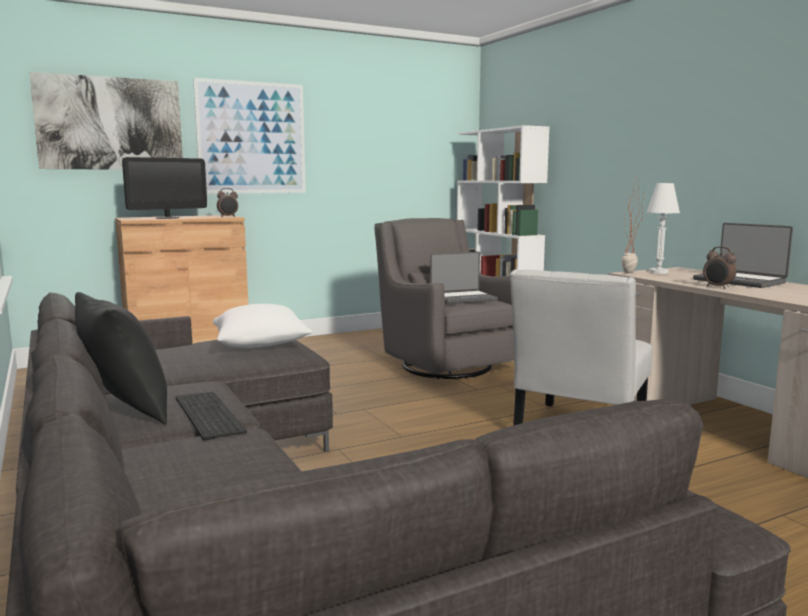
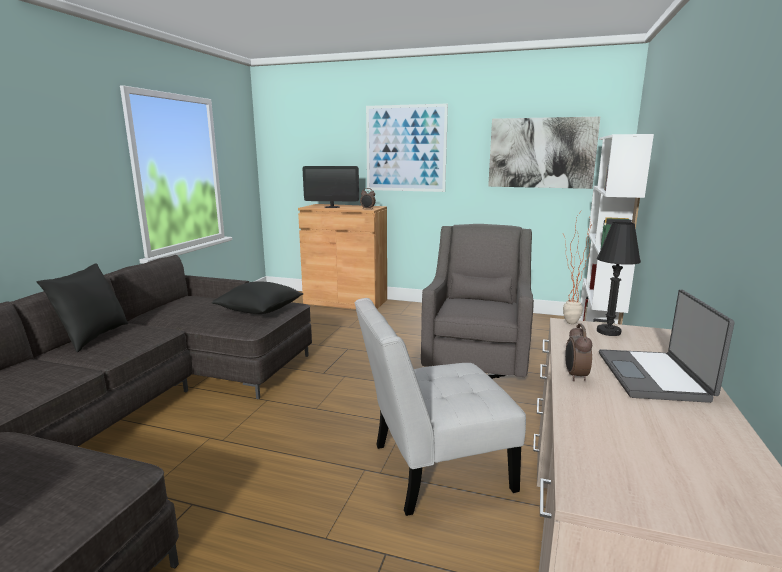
camera: 45 degrees right, 5 degrees up
picture [29,72,183,170] -> picture moved to [488,117,600,189]
keyboard [176,392,247,441] -> none
white pillow [213,304,313,348] -> black pillow [212,281,303,314]
laptop [430,252,498,304] -> none
white table lamp [647,183,680,274] -> black table lamp [597,222,641,336]

